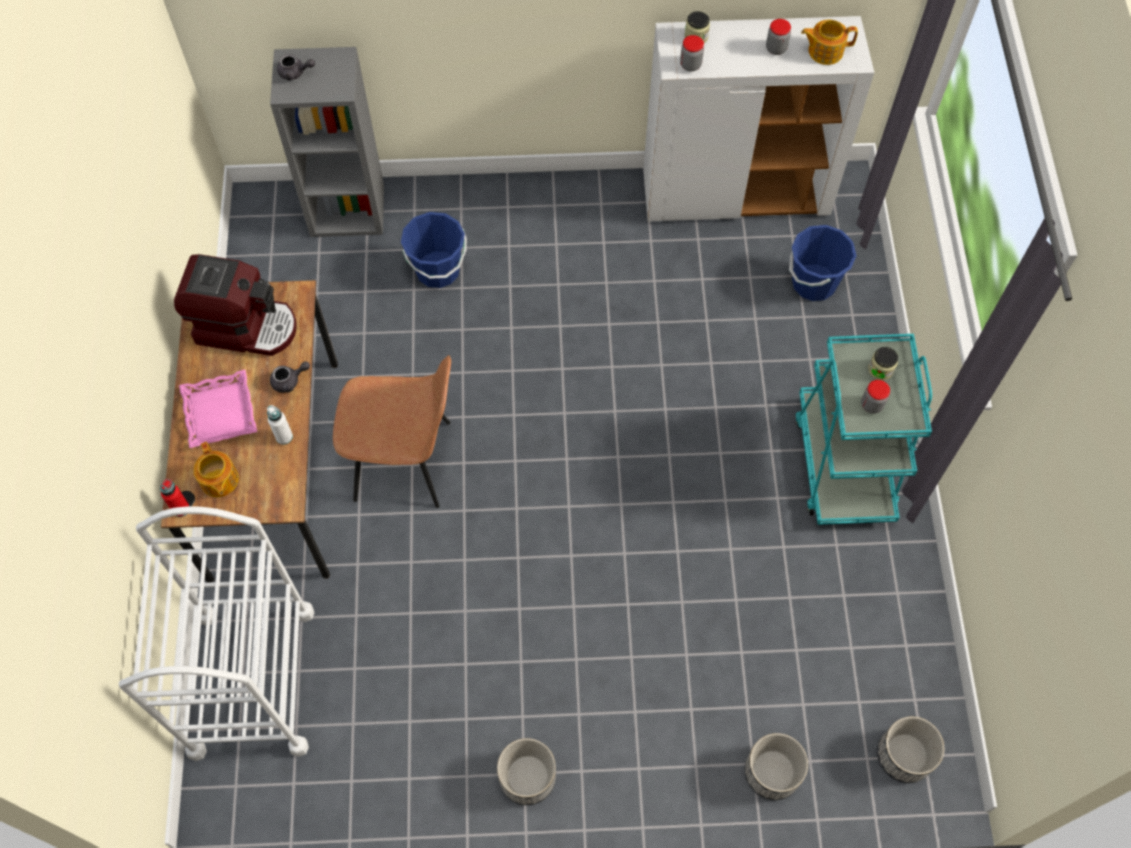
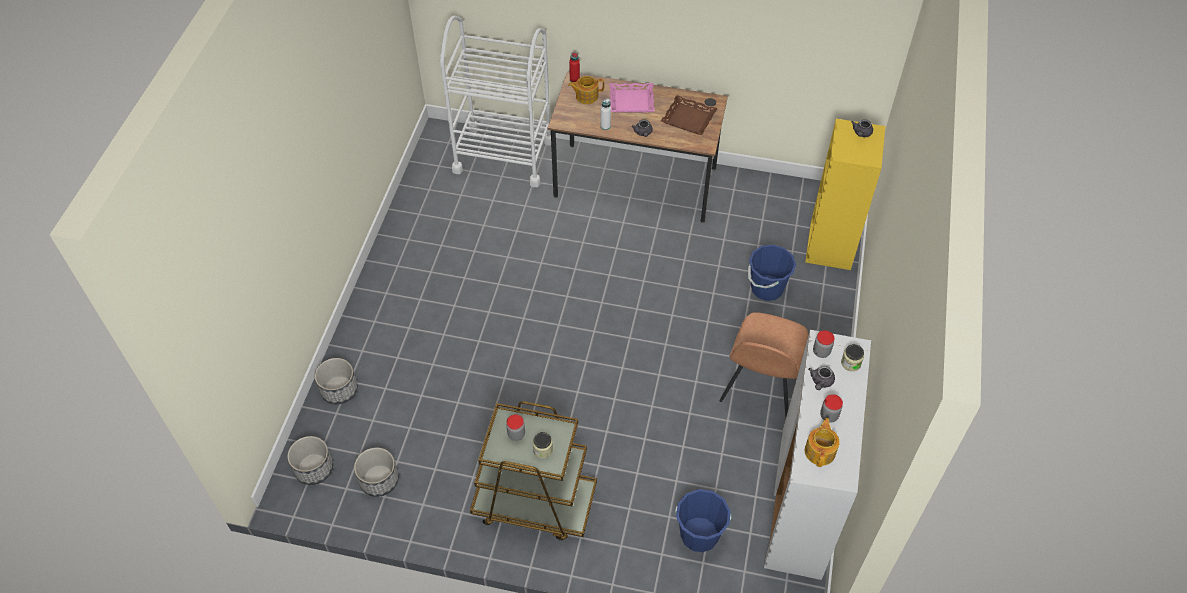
camera: 105 degrees right, 10 degrees down
coffee machine [174,254,297,356] -> brown tray [661,95,718,135]
grey bookcase [270,47,384,237] -> yellow bookcase [805,119,885,270]
brown chair [333,355,451,508] -> brown chair moved to [719,312,809,418]
planter [497,738,556,805] -> planter moved to [354,448,399,497]
turquoise cart [796,334,932,525] -> brown cart [470,401,597,540]
none -> grey teapot [808,366,835,390]

